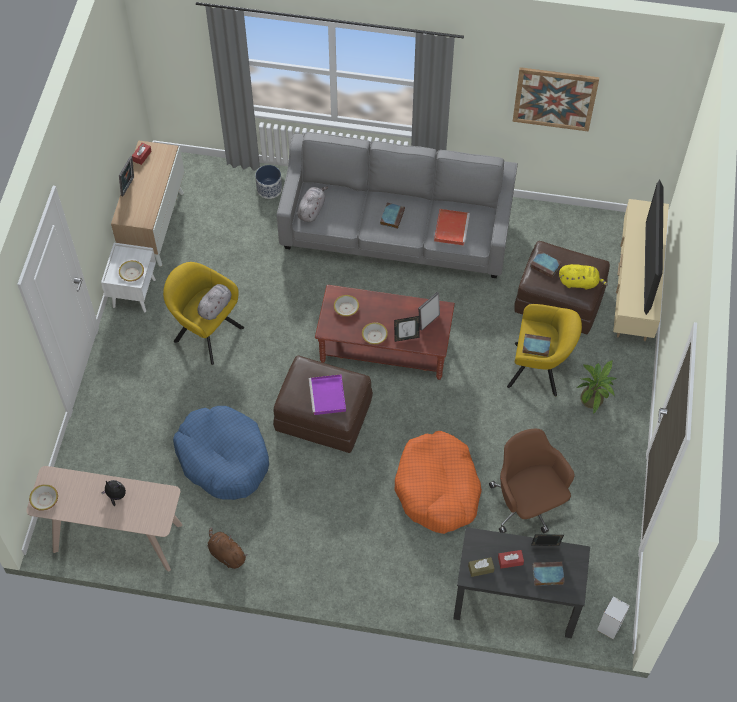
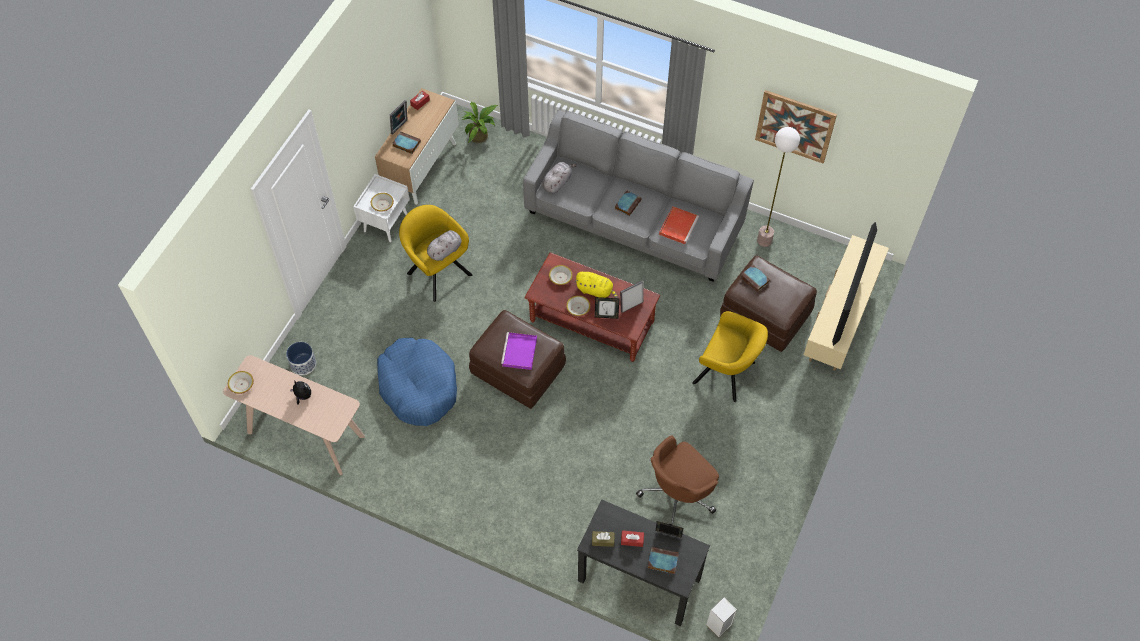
camera: 15 degrees right, 0 degrees up
brown plush toy [208,527,248,569] -> none
planter [255,165,282,199] -> planter moved to [286,342,316,375]
orange dog bed [395,431,482,534] -> none
brown office chair [489,429,574,533] -> brown office chair turned 120 degrees counterclockwise [636,435,719,525]
book [522,334,551,357] -> book moved to [392,131,421,154]
yellow plush toy [559,264,608,290] -> yellow plush toy moved to [575,272,618,298]
potted plant [577,361,616,414] -> potted plant moved to [462,102,498,143]
none -> floor lamp [757,127,800,247]

